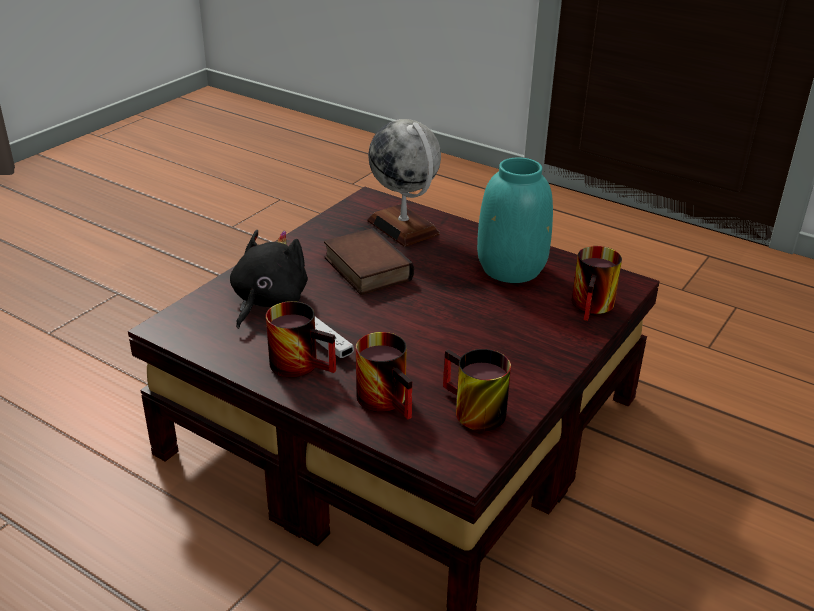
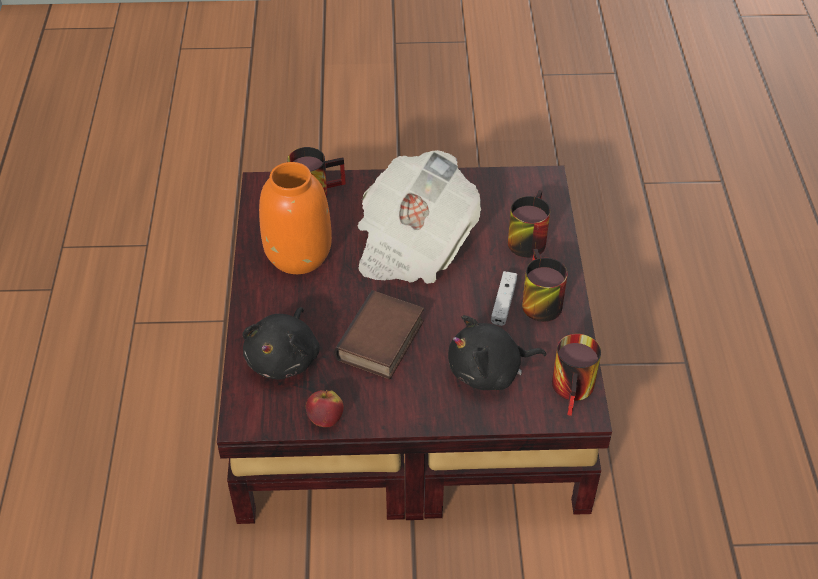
camera: 125 degrees left, 15 degrees up
globe [367,119,441,247] -> black plush toy [242,307,320,379]
mug [443,349,511,431] -> mug moved to [552,334,601,416]
turquoise vase [477,158,553,283] -> orange vase [259,162,332,274]
none -> apple [306,390,344,427]
none -> newspaper [357,150,481,284]

